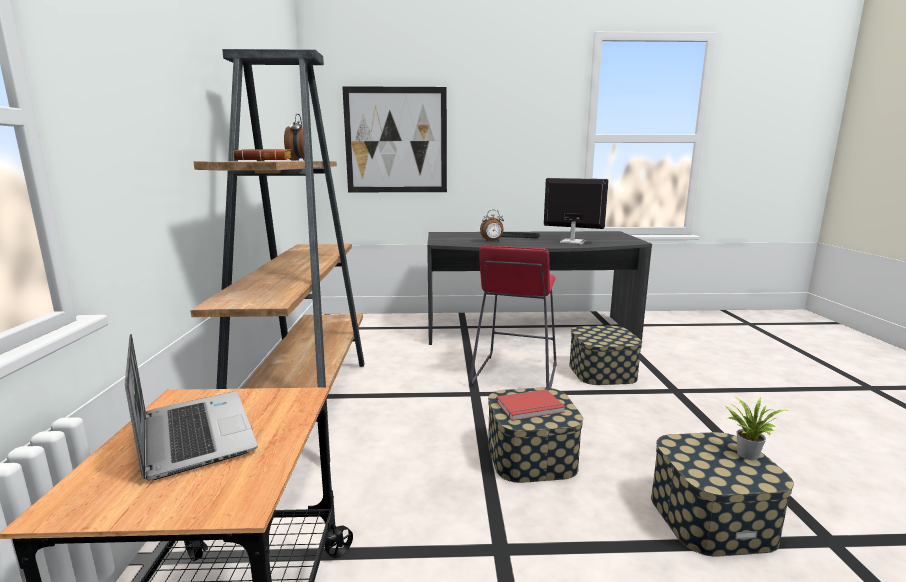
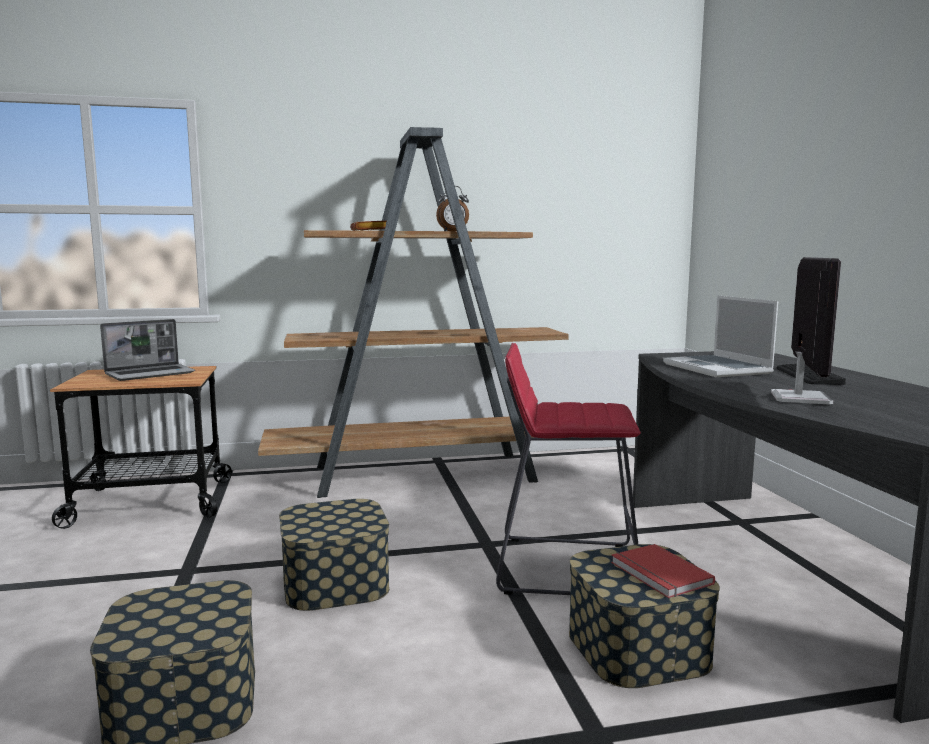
camera: 80 degrees right, 5 degrees down
picture [342,86,447,192] -> none
alarm clock [480,210,504,242] -> laptop [663,296,778,377]
red book [496,389,565,421] -> red book moved to [611,544,715,598]
potted plant [726,396,788,460] -> none

